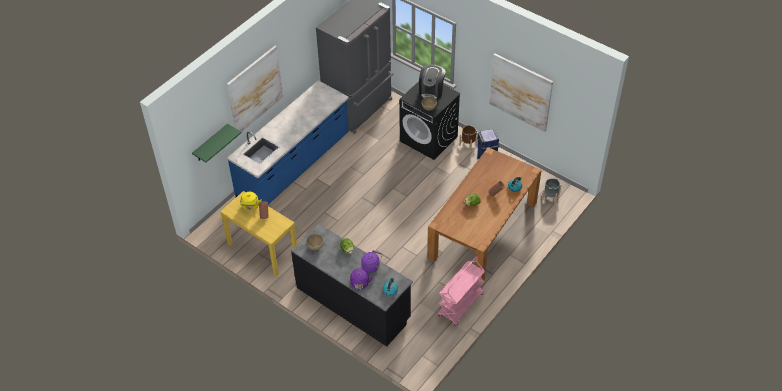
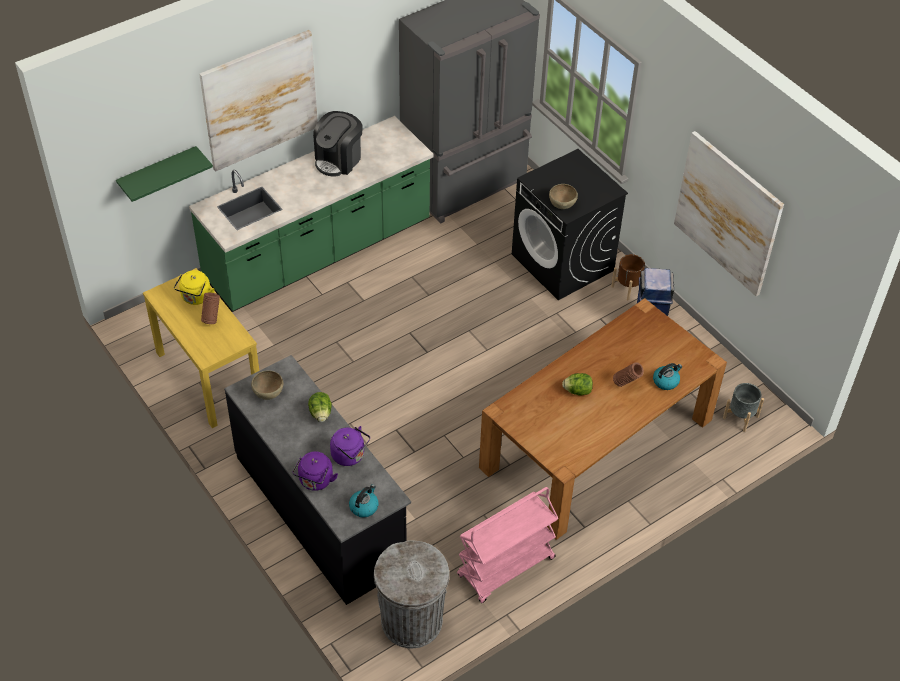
camera: 15 degrees right, 0 degrees up
blue counter [227,80,349,205] -> green counter [189,116,433,312]
coffee machine [419,65,445,100] -> coffee machine moved to [313,111,363,177]
none -> grey trash can [374,540,450,648]

